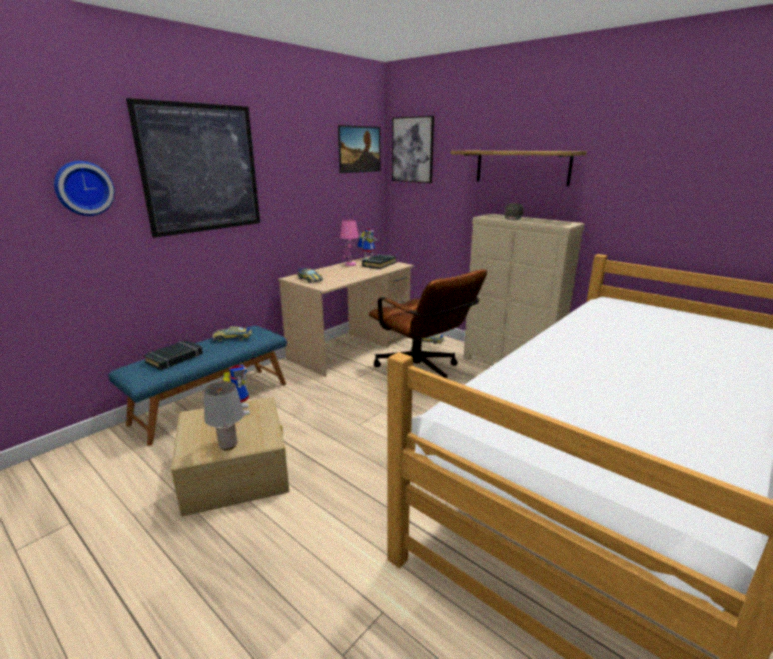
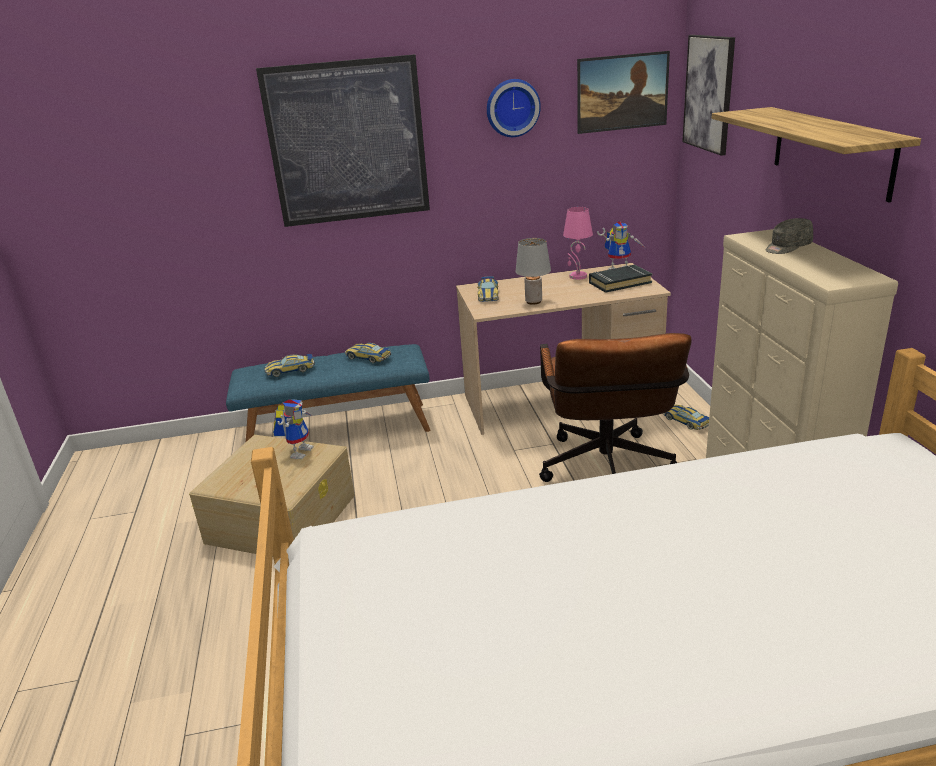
camera: 40 degrees right, 5 degrees up
wall clock [54,161,115,216] -> wall clock moved to [487,79,541,137]
black book [143,340,203,370] -> toy car [264,354,315,377]
grey table lamp [204,381,244,450] -> grey table lamp moved to [516,238,551,305]

